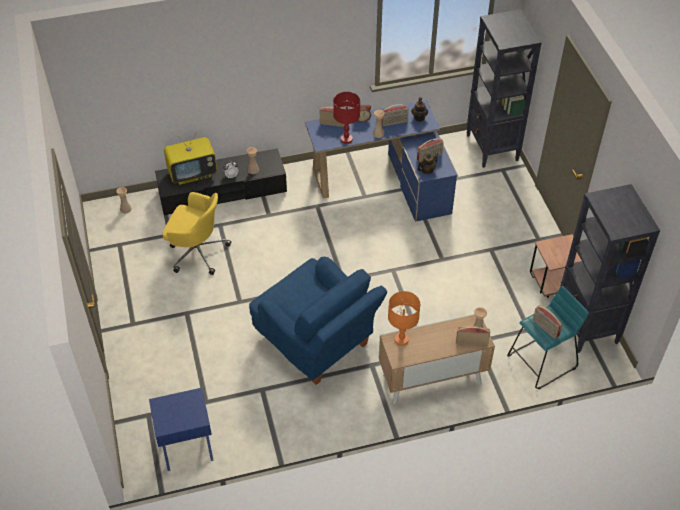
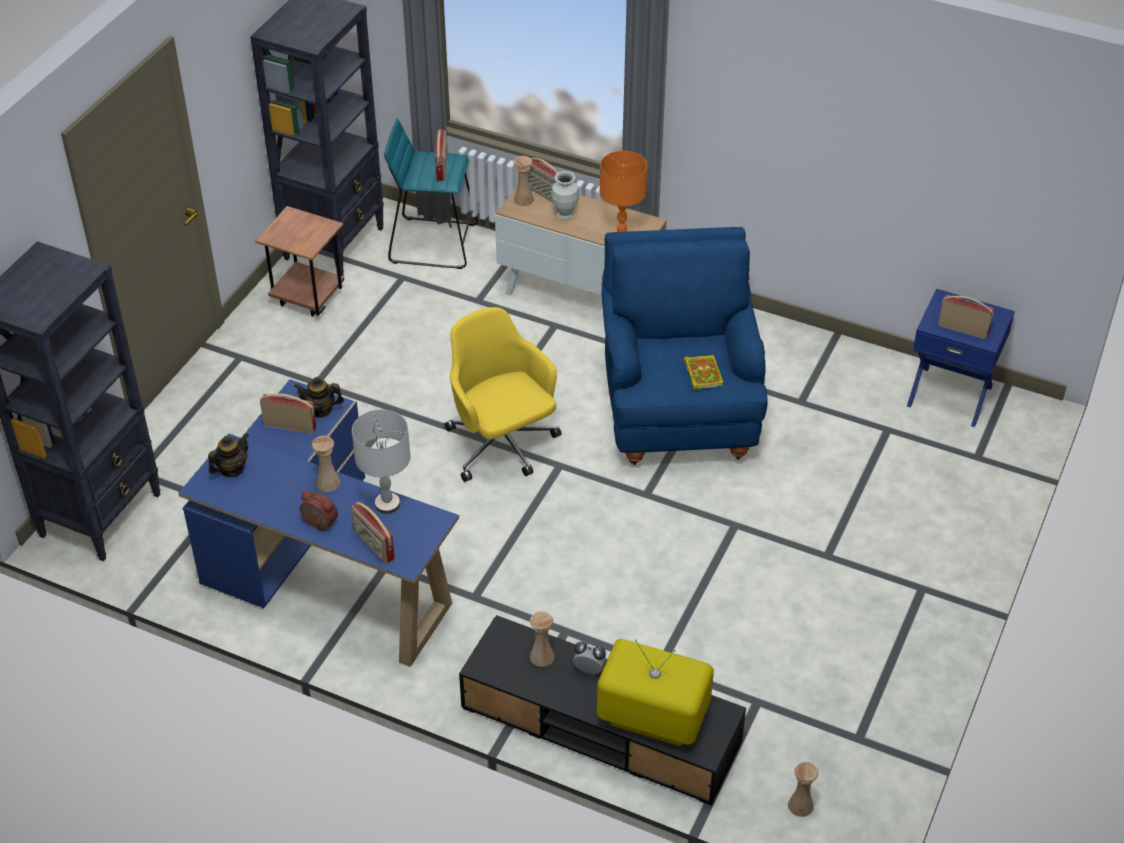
camera: 140 degrees left, 5 degrees down
yellow office chair [162,192,231,275] -> yellow office chair moved to [445,307,562,482]
red table lamp [333,92,360,144] -> grey table lamp [352,409,411,514]
radio [382,104,409,126] -> radio moved to [938,295,994,339]
none -> vase [551,171,579,220]
none -> book [683,355,723,390]

